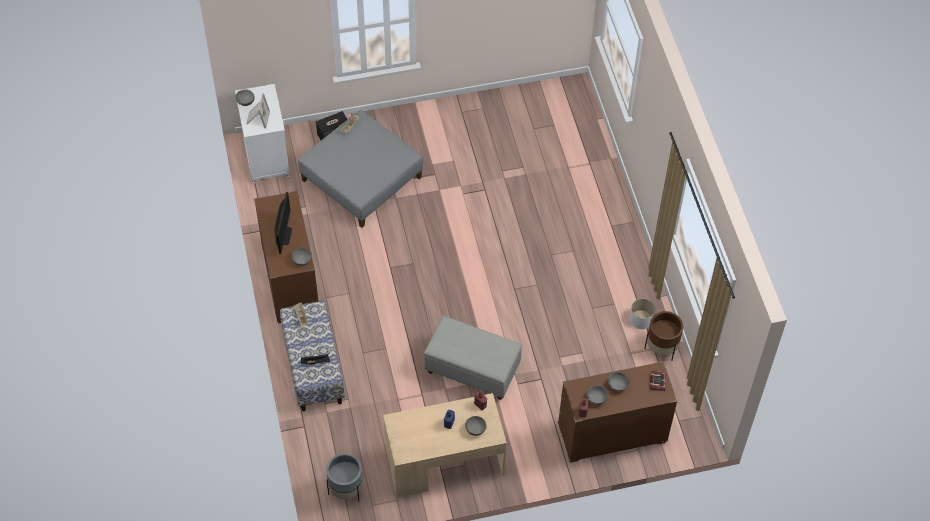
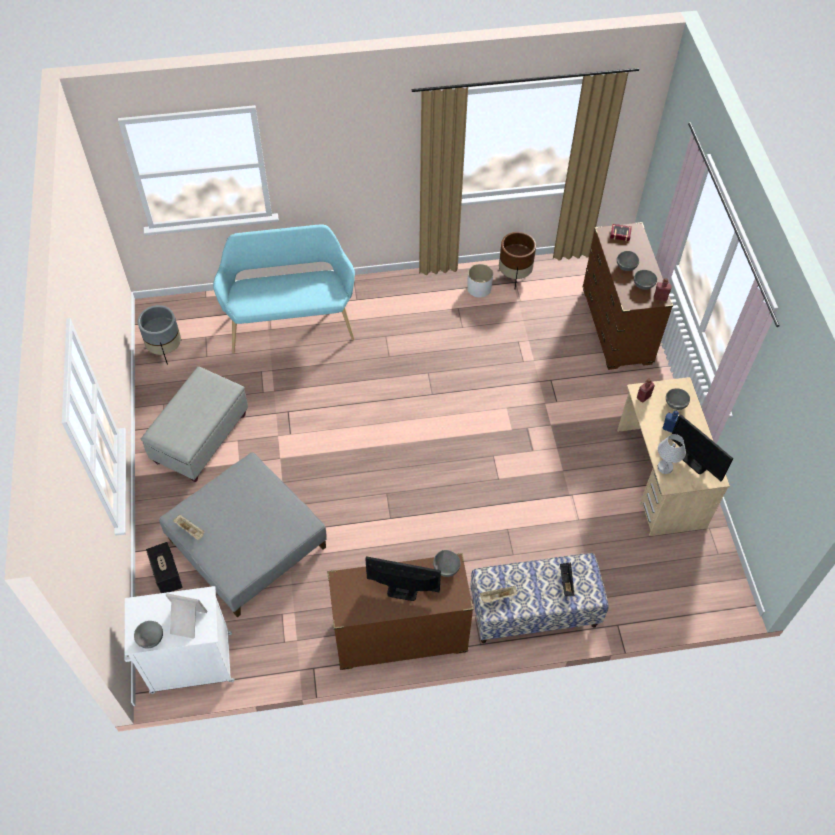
camera: 85 degrees left, 0 degrees up
grey planter [326,453,363,501] -> grey planter moved to [138,305,181,365]
grey ottoman [424,316,522,400] -> grey ottoman moved to [141,366,248,482]
none -> turquoise bench [213,224,355,353]
none -> white table lamp [658,434,686,474]
none -> monitor [671,414,733,481]

